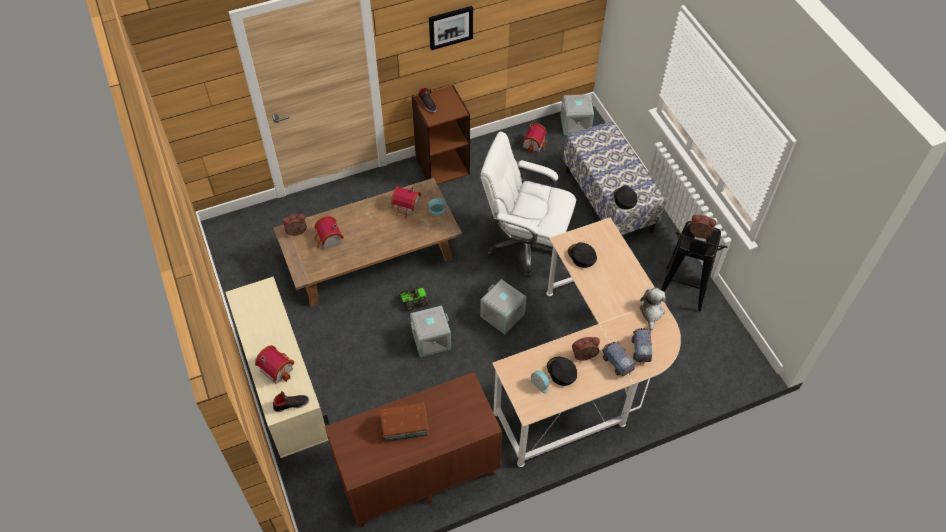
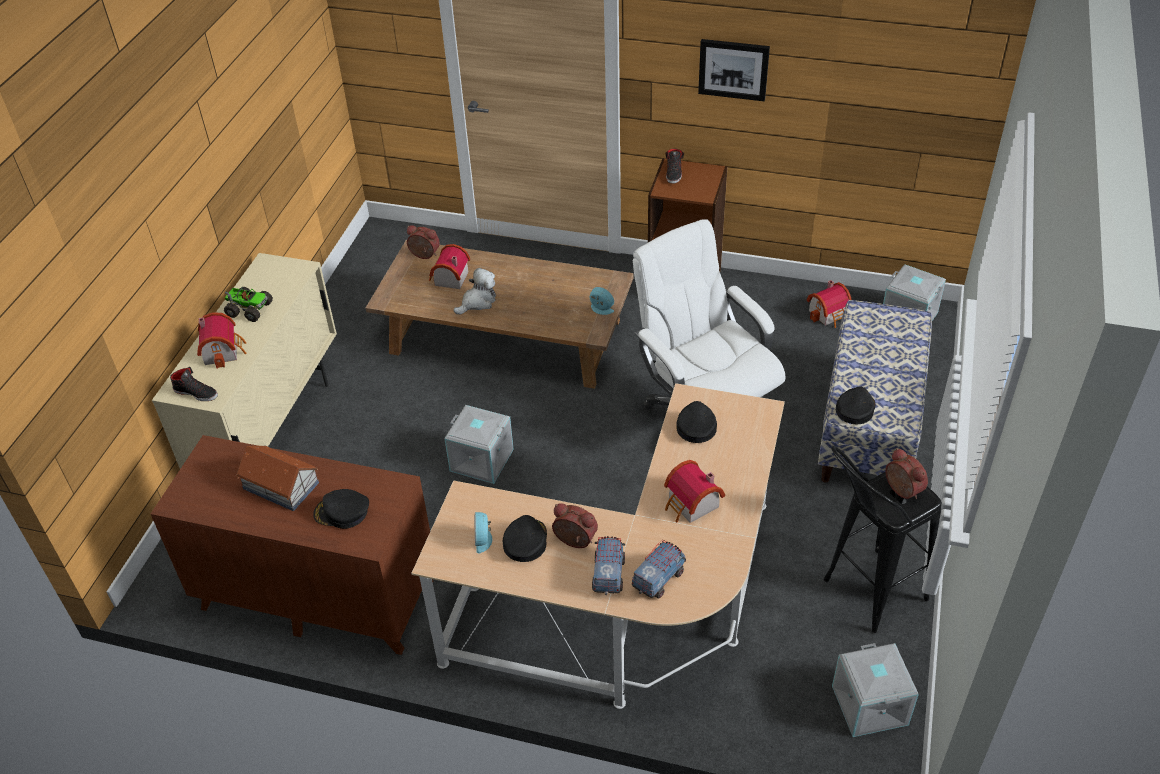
camera: 40 degrees right, 10 degrees down
toy house [391,186,421,219] -> toy house moved to [664,460,725,523]
toy truck [400,286,428,311] -> toy truck moved to [224,287,273,322]
grey storage box [480,279,527,334] -> grey storage box moved to [832,643,919,737]
plush toy [640,288,666,330] -> plush toy moved to [453,268,496,314]
none -> black cap [313,489,369,529]

